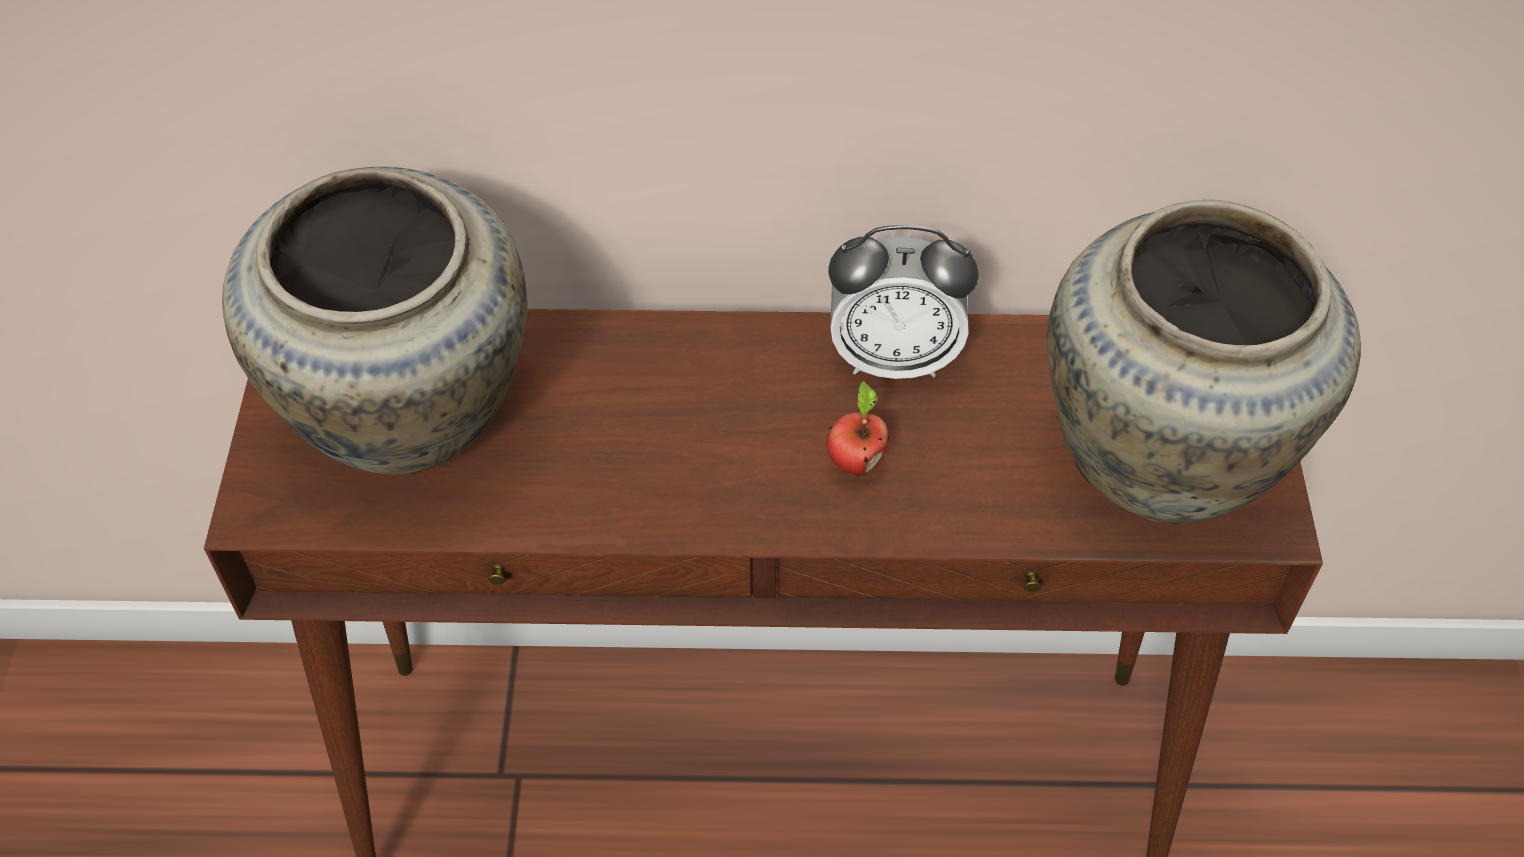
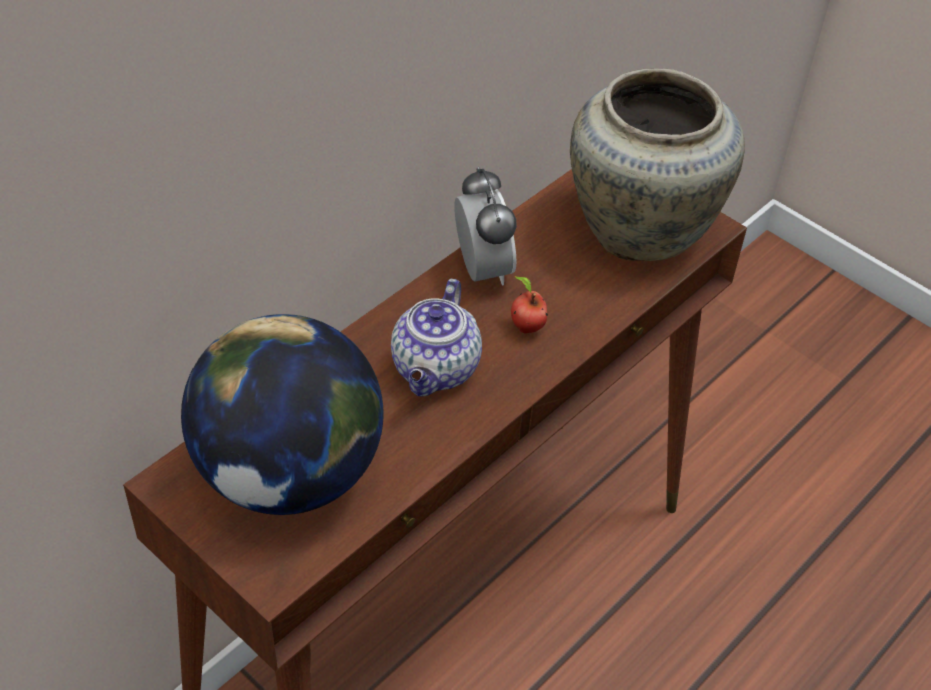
camera: 50 degrees left, 5 degrees down
beige vase [222,166,528,475] -> globe [181,314,383,515]
alarm clock [828,225,979,379] -> alarm clock turned 60 degrees counterclockwise [454,167,517,286]
none -> teapot [391,279,482,397]

